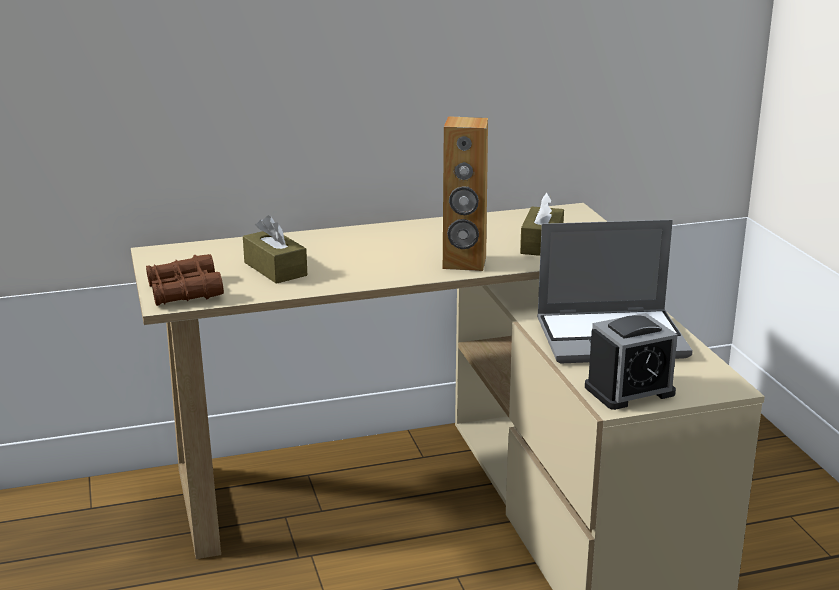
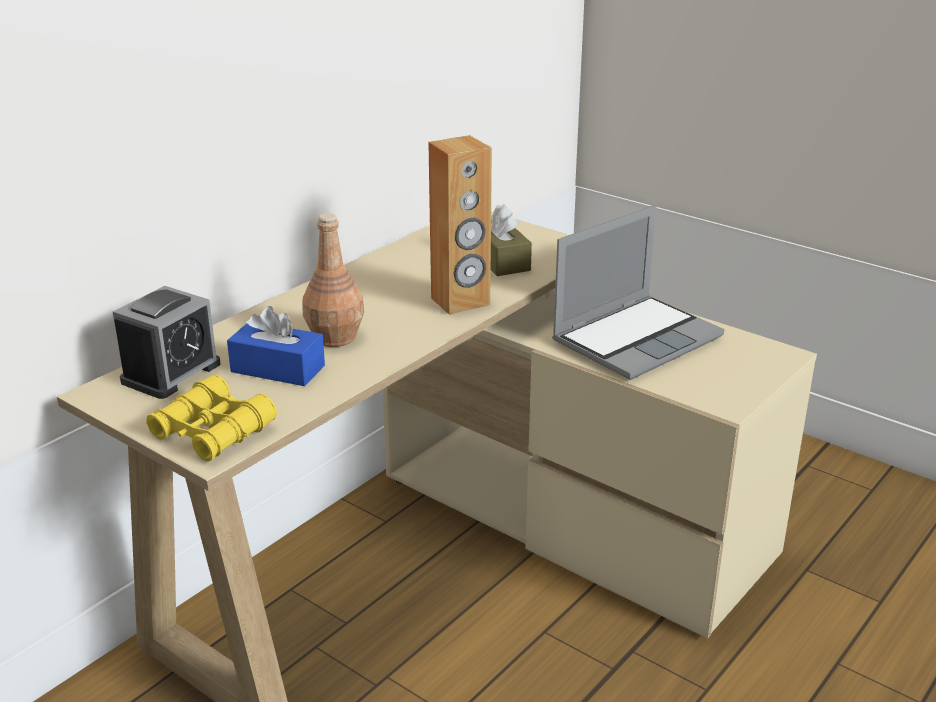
camera: 35 degrees left, 5 degrees up
brown binoculars [146,254,224,306] -> yellow binoculars [146,375,277,461]
brown tissue box [243,215,307,284] -> blue tissue box [227,306,325,386]
alarm clock [585,313,677,410] -> alarm clock moved to [113,286,221,399]
none -> brown bottle [302,213,364,347]

